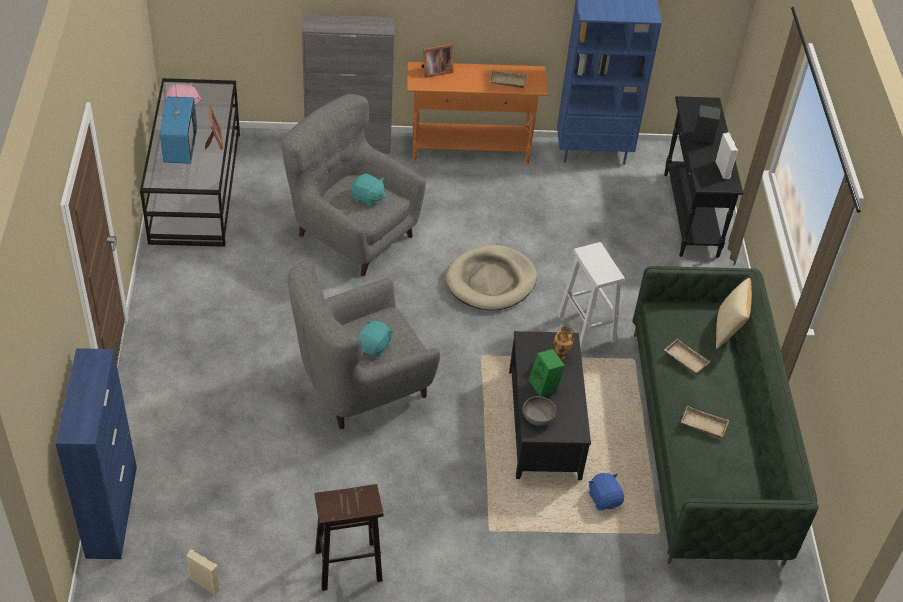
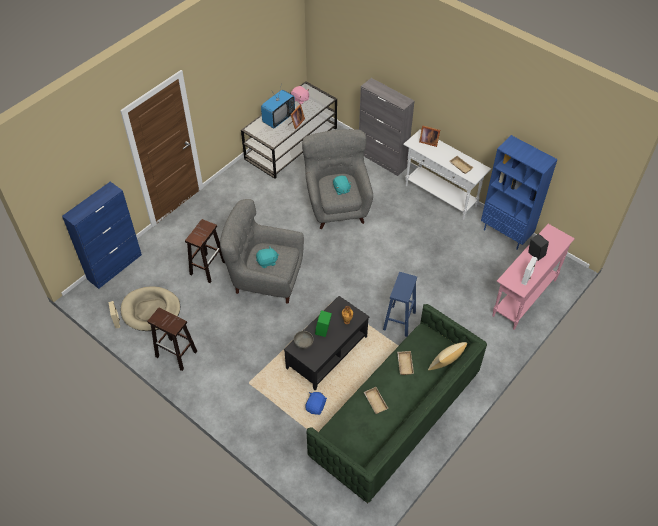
camera: 45 degrees right, 5 degrees up
orange console table [407,62,548,164] -> white console table [403,130,491,220]
beige dog bed [446,245,537,311] -> beige dog bed moved to [121,286,180,331]
white stool [557,242,625,352] -> blue stool [383,272,417,337]
black console table [664,96,743,258] -> pink console table [492,224,575,330]
none -> brown stool [185,219,225,283]

